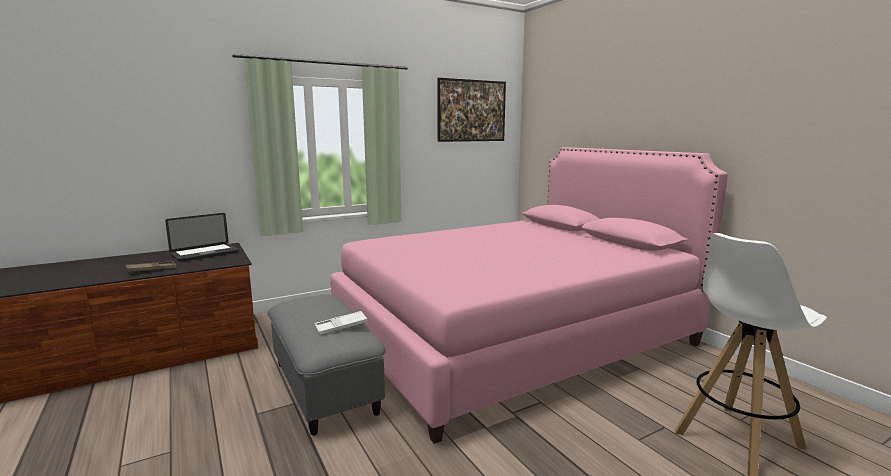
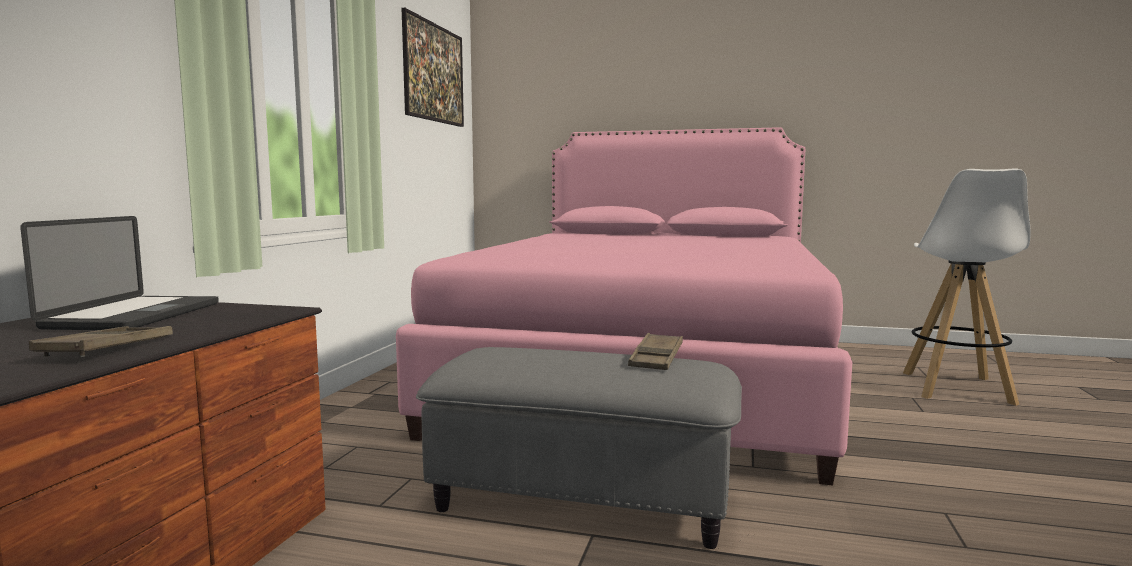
camera: 45 degrees left, 5 degrees down
white tray [315,311,368,335] -> brown tray [628,333,683,370]

